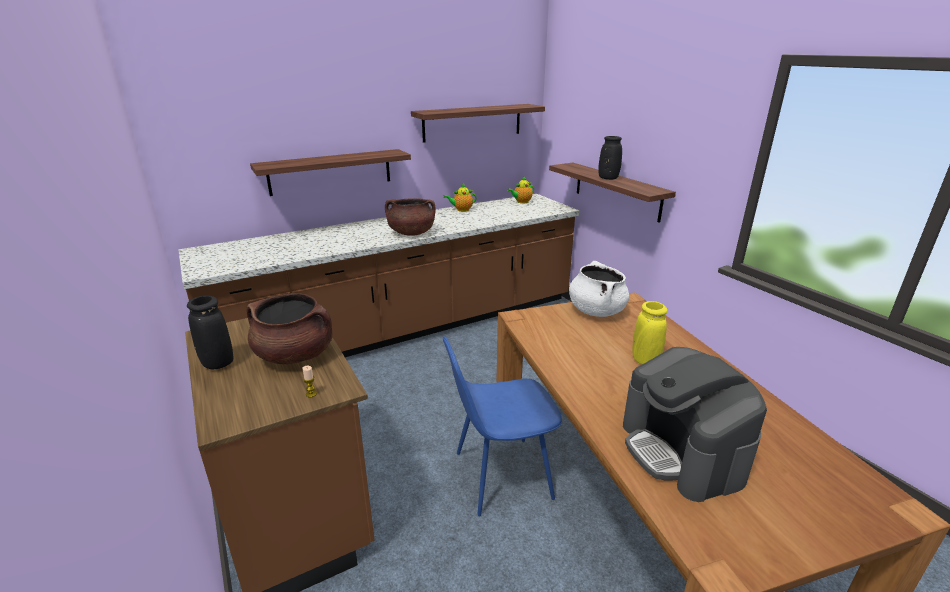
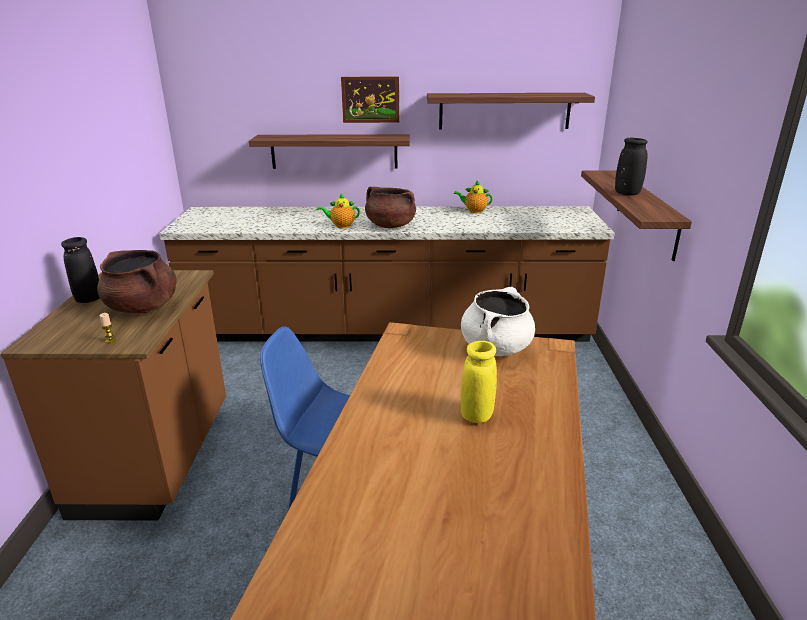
camera: 30 degrees right, 0 degrees up
teapot [507,176,534,204] -> teapot moved to [317,193,360,228]
coffee machine [623,347,767,502] -> none
none -> picture [341,76,399,123]

